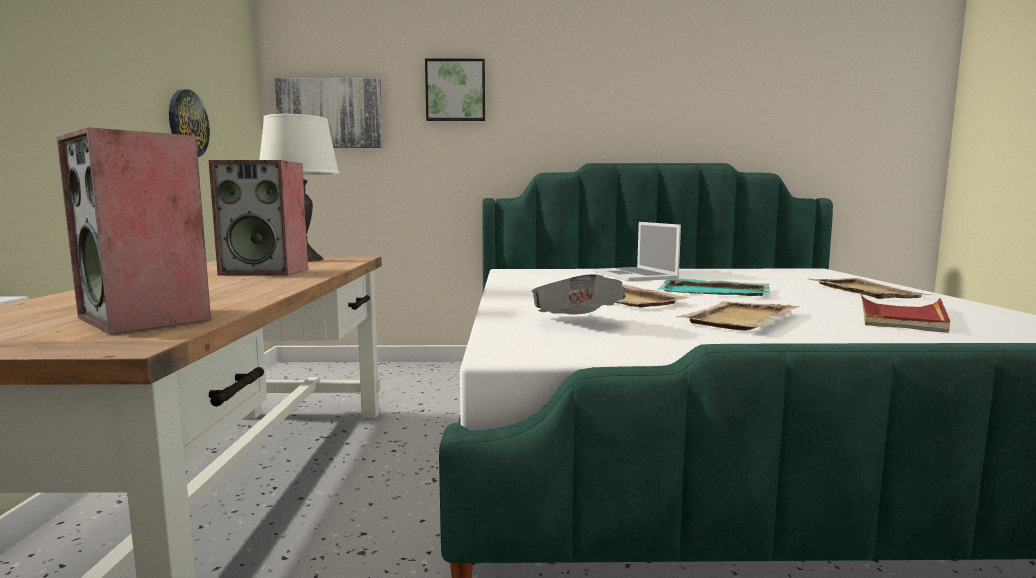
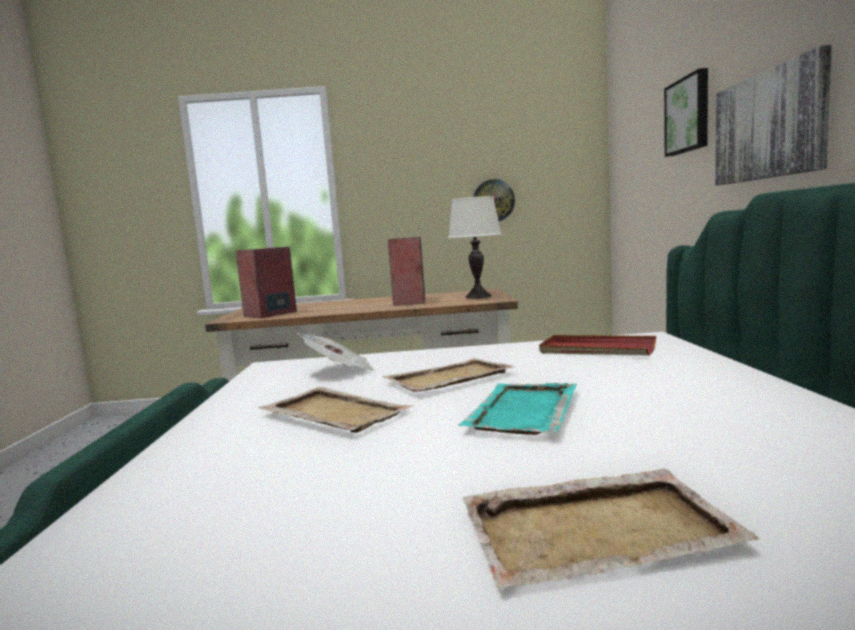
camera: 90 degrees right, 0 degrees up
picture [274,78,383,148] -> picture moved to [715,45,832,185]
laptop [593,222,681,281] -> none
red tray [860,292,950,333] -> red tray moved to [539,335,656,356]

